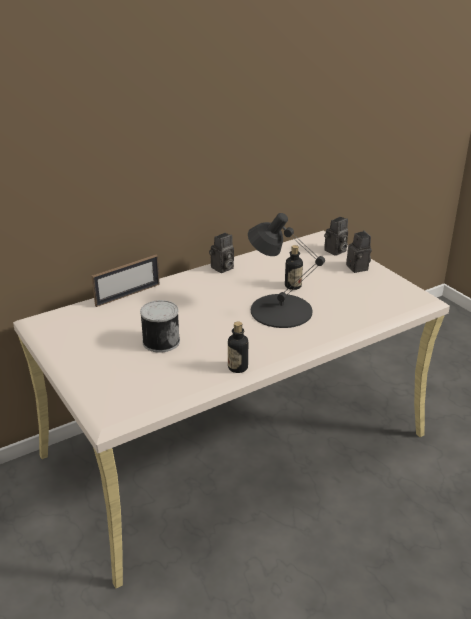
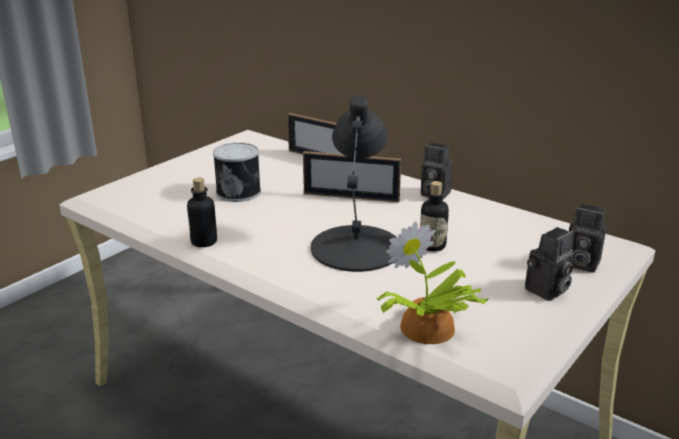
camera: 70 degrees right, 5 degrees down
none -> picture frame [303,151,401,202]
none -> potted plant [376,221,489,344]

